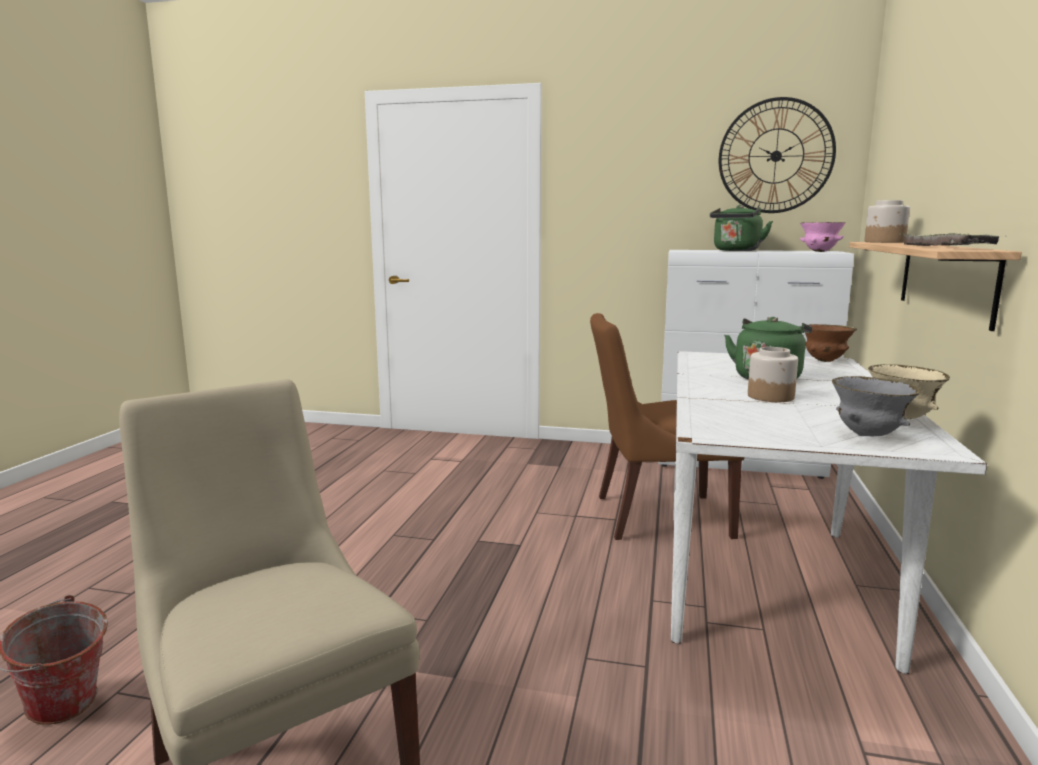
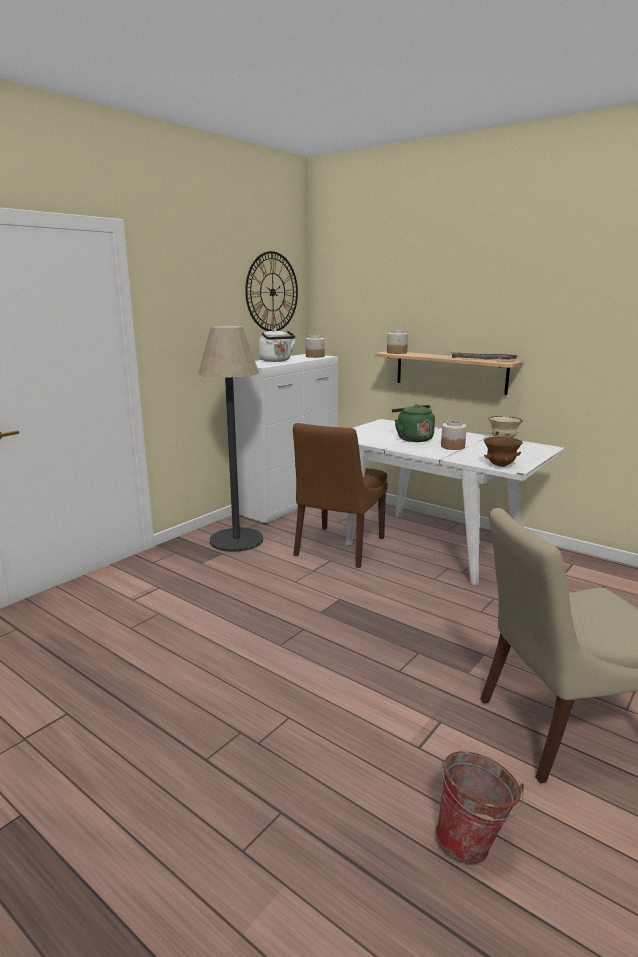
camera: 65 degrees left, 5 degrees up
green kettle [710,205,773,251] -> white kettle [258,329,296,362]
pink bowl [800,222,846,252] -> jar [306,335,325,358]
brown bowl [805,324,857,362] -> brown bowl moved to [484,437,523,467]
grey bowl [832,376,920,436] -> none
none -> floor lamp [198,326,263,552]

